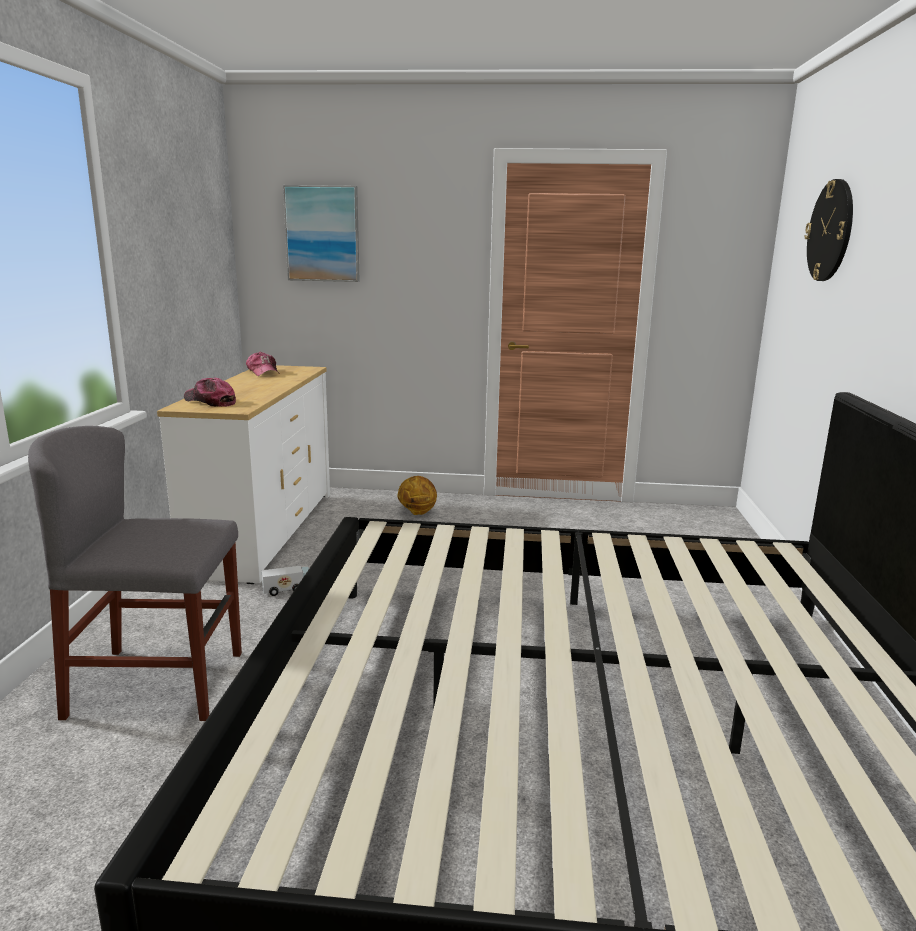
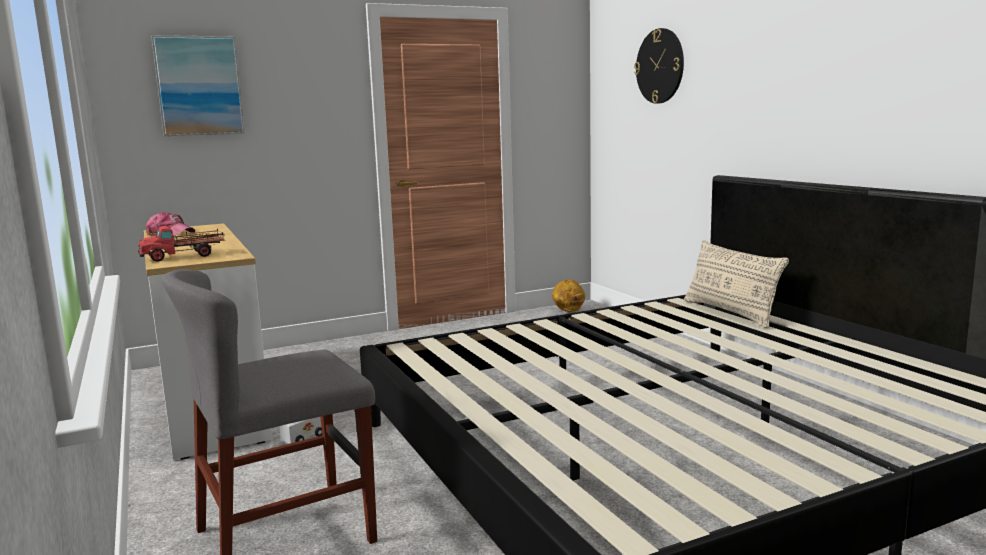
camera: 30 degrees left, 5 degrees down
cap [184,378,236,407] -> toy truck [138,226,225,262]
basketball [397,476,437,515] -> basketball moved to [552,279,585,312]
none -> beige pillow [684,240,789,328]

